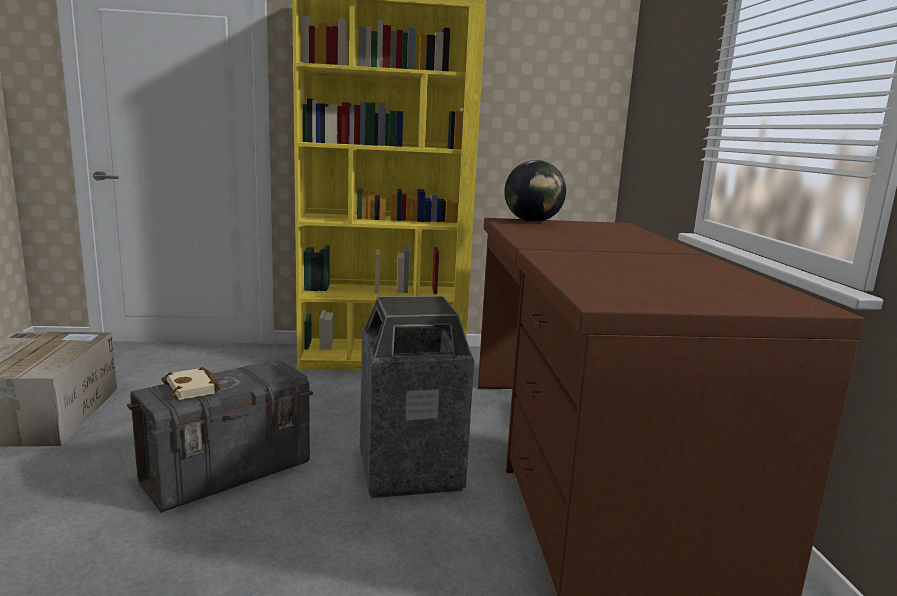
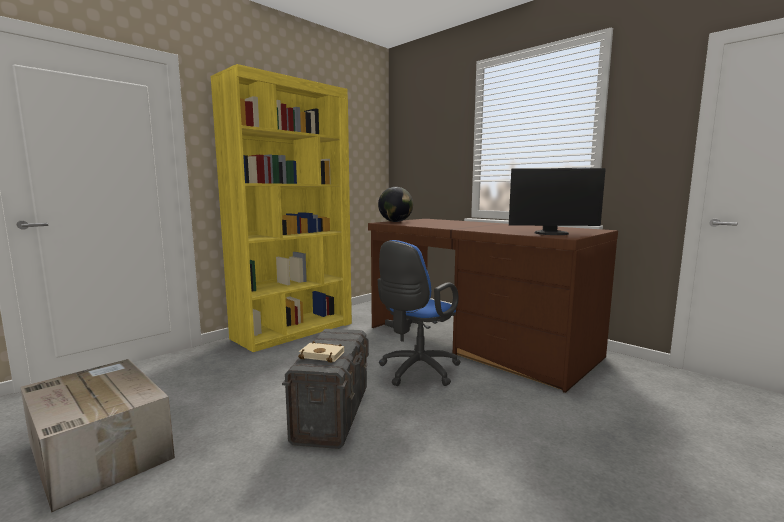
camera: 40 degrees left, 5 degrees down
trash can [360,296,474,498] -> blue office chair [378,240,461,386]
none -> monitor [509,168,606,235]

